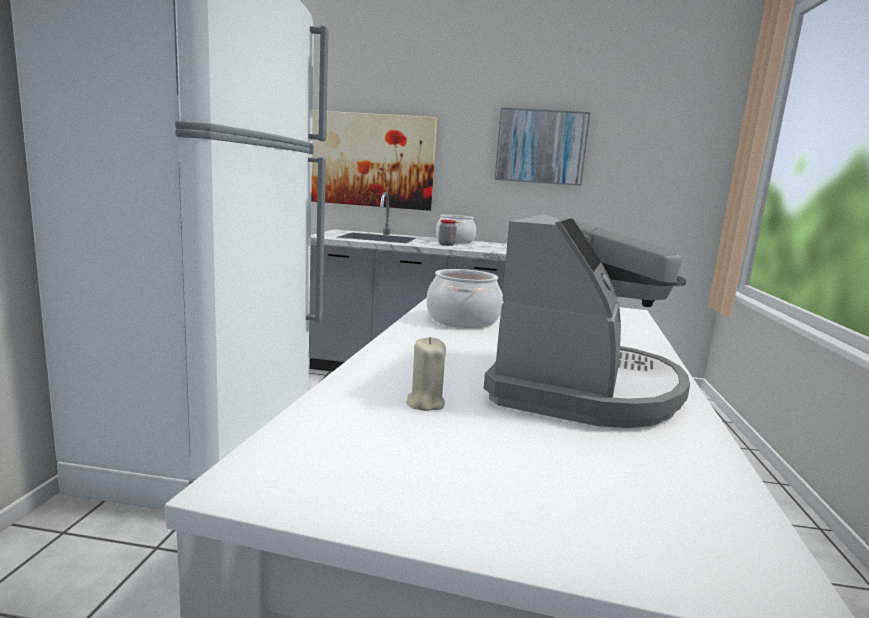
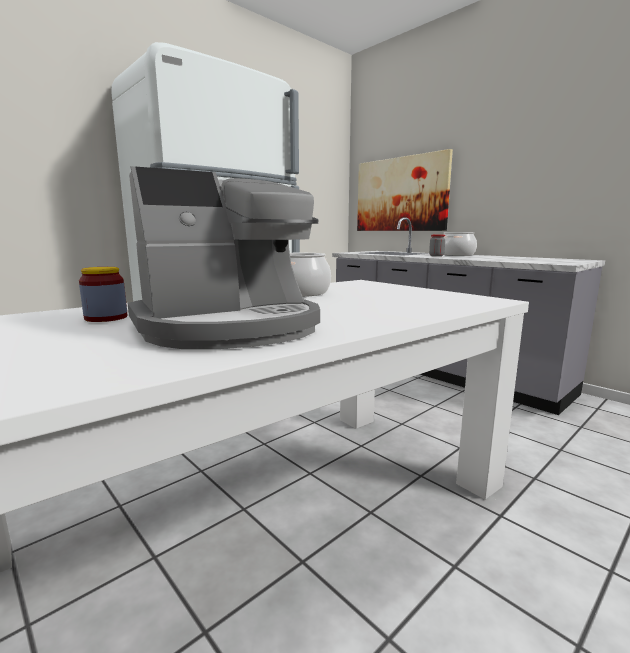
camera: 40 degrees right, 0 degrees up
beige candle [406,337,446,411] -> jar [79,267,127,322]
picture [494,108,590,186] -> none

